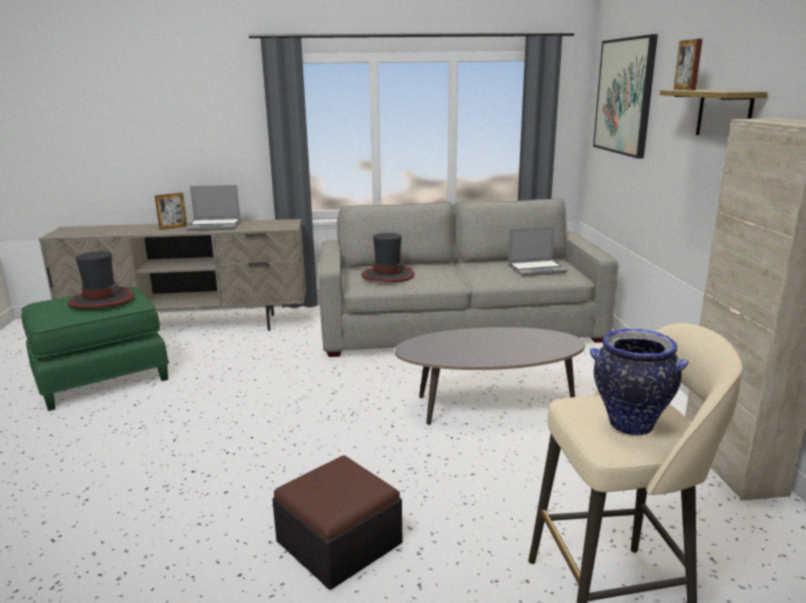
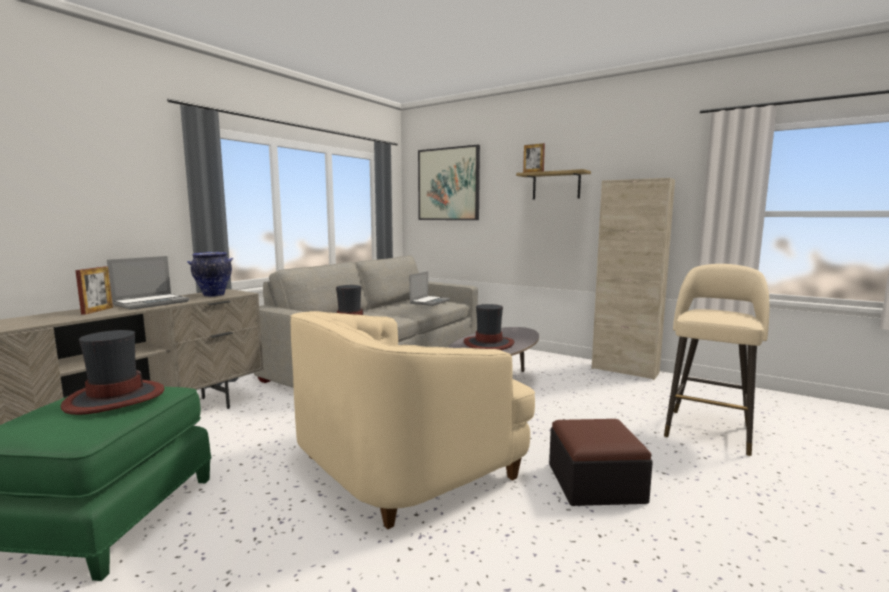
camera: 50 degrees left, 10 degrees down
vase [590,329,688,436] -> vase moved to [187,252,233,297]
none -> beige armchair [291,311,535,529]
none -> hat [464,304,514,350]

